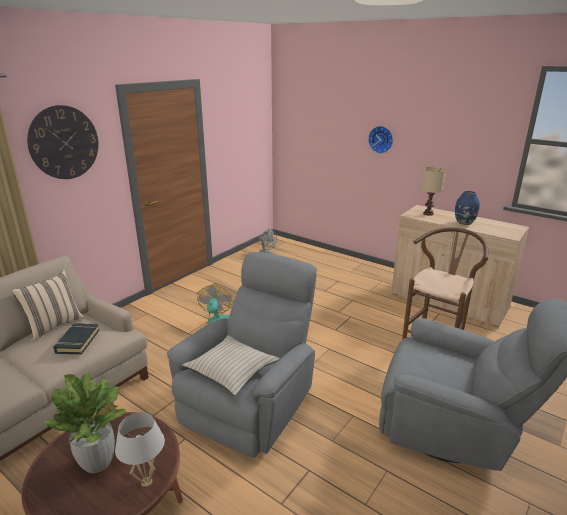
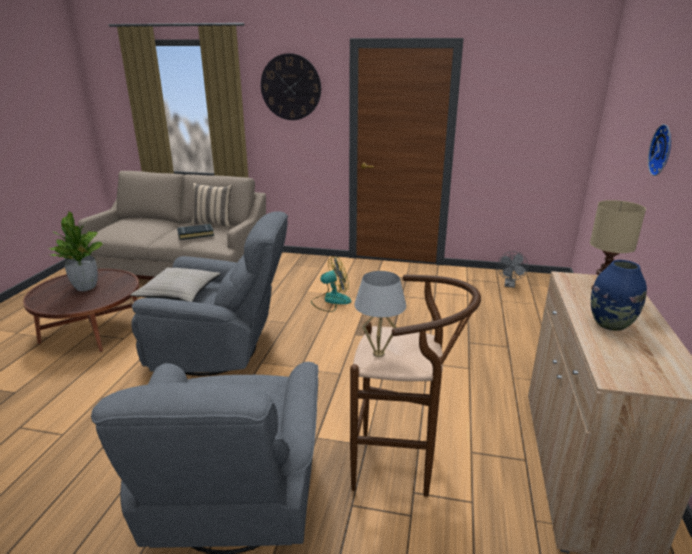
camera: 65 degrees right, 0 degrees up
white table lamp [115,412,165,487] -> white table lamp moved to [354,271,406,357]

